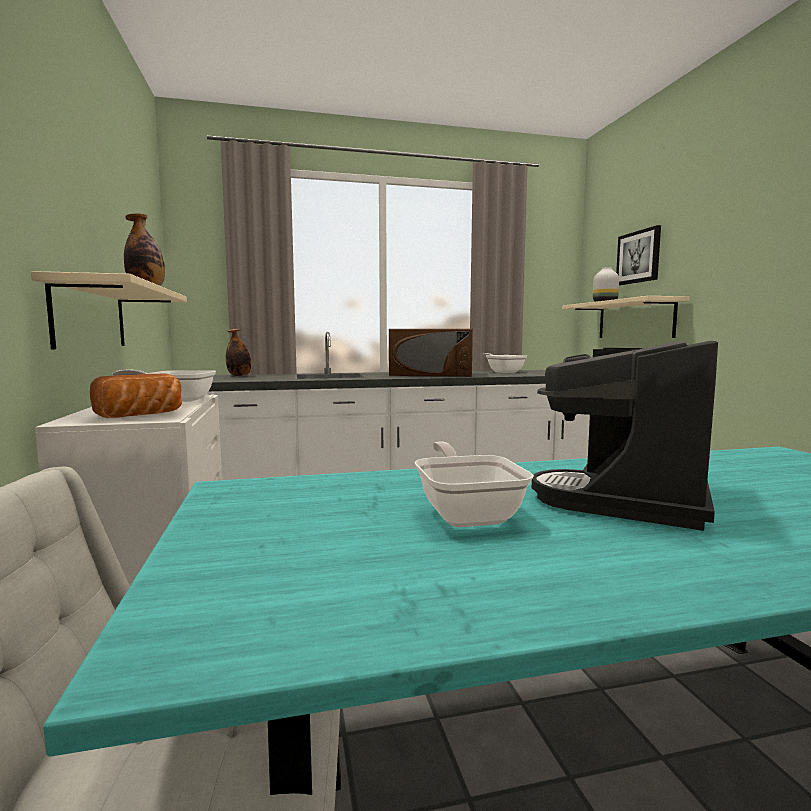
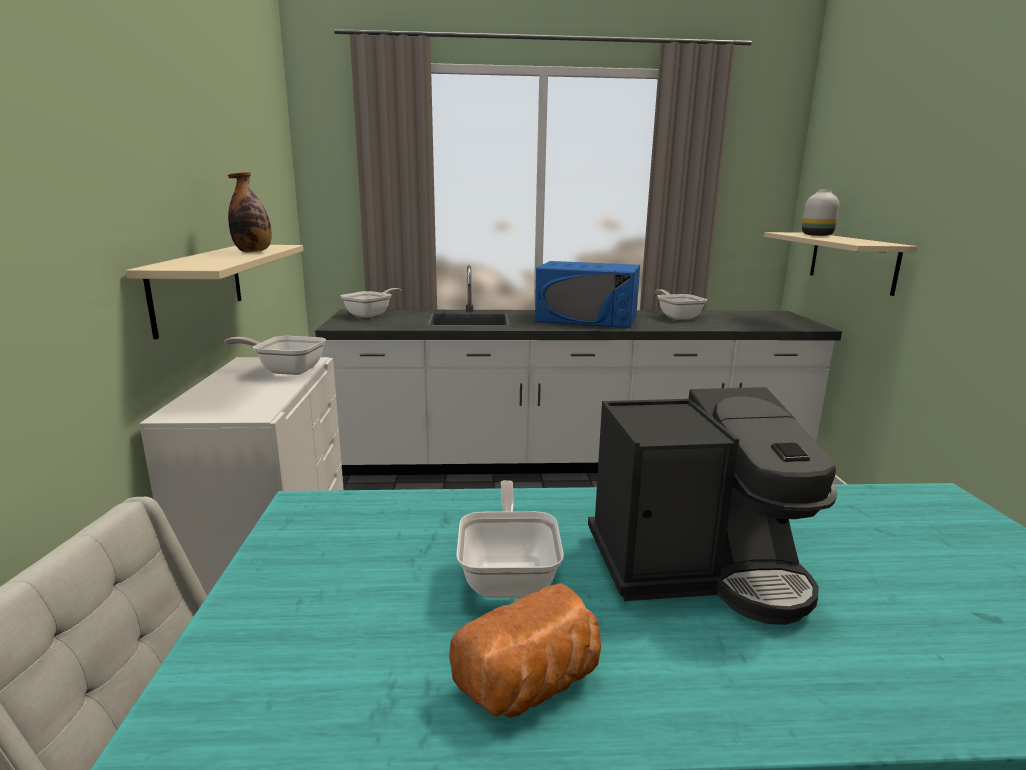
camera: 10 degrees right, 10 degrees up
bread [90,373,182,418] -> bread moved to [449,583,601,718]
bottle [226,329,251,377] -> frying pan [341,288,401,318]
brown microwave [389,329,473,376] -> blue microwave [535,261,640,328]
coffee machine [532,341,718,531] -> coffee machine turned 135 degrees counterclockwise [588,387,837,625]
picture [616,225,661,285] -> none

